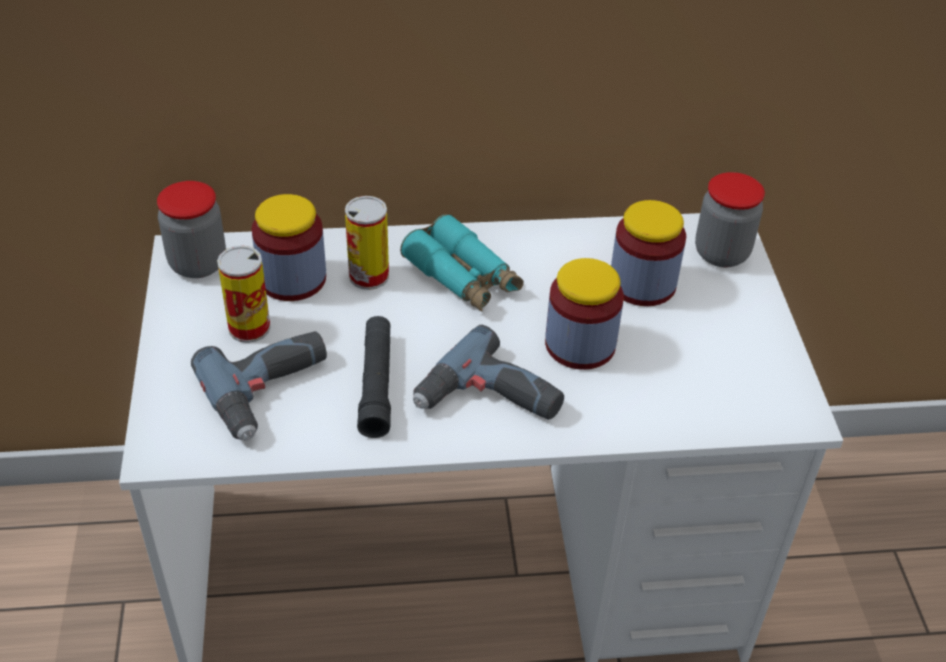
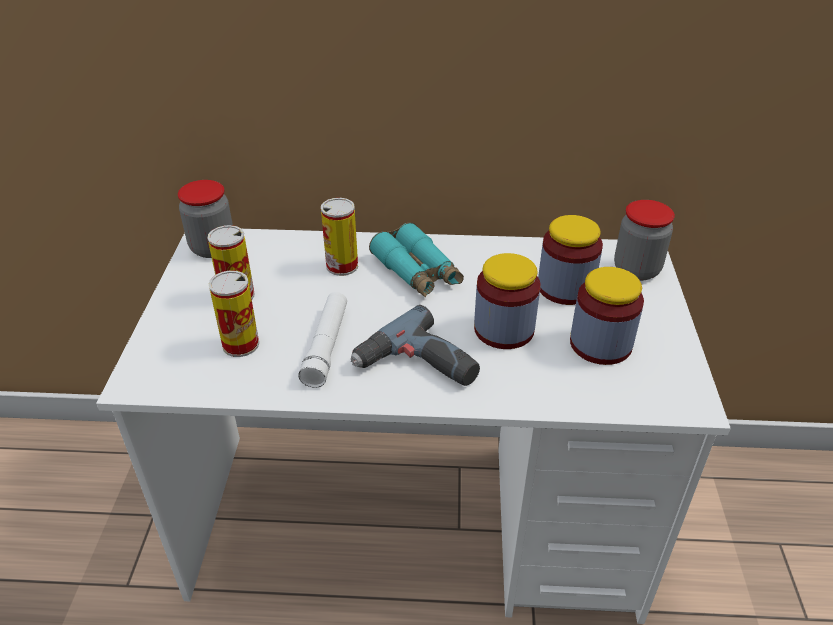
camera: 10 degrees right, 5 degrees down
power drill [191,331,327,441] -> can [209,270,259,357]
jar [252,194,326,301] -> jar moved to [570,267,644,365]
black flashlight [357,316,391,438] -> white flashlight [298,292,347,388]

